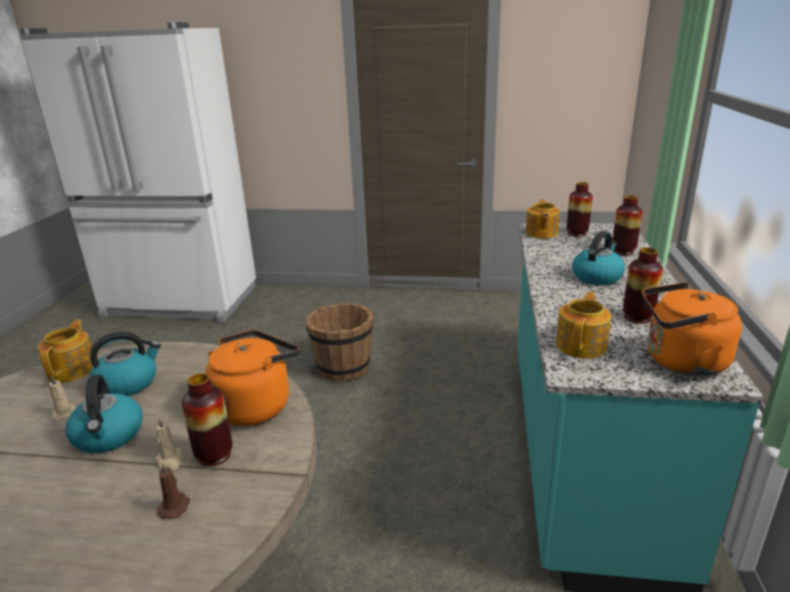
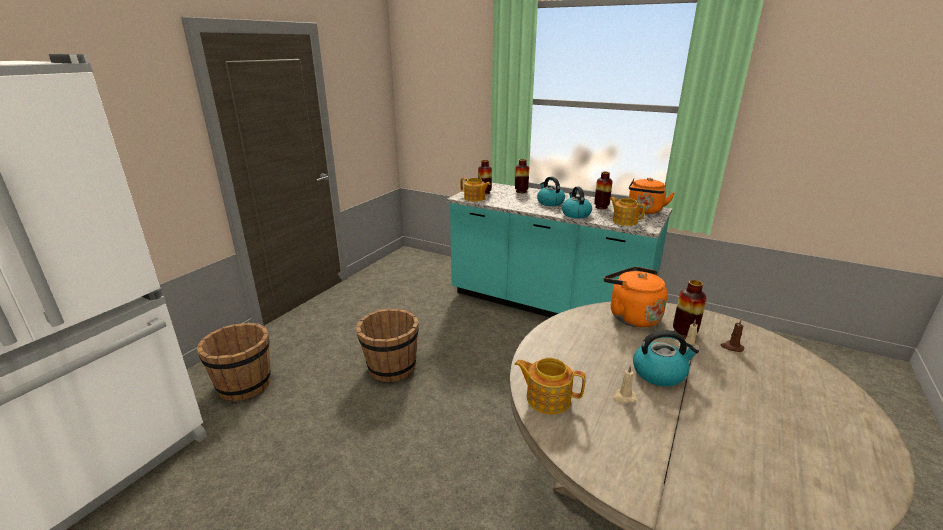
camera: 70 degrees left, 0 degrees up
kettle [90,332,161,396] -> kettle moved to [562,187,592,219]
none -> brown bucket [197,323,271,401]

